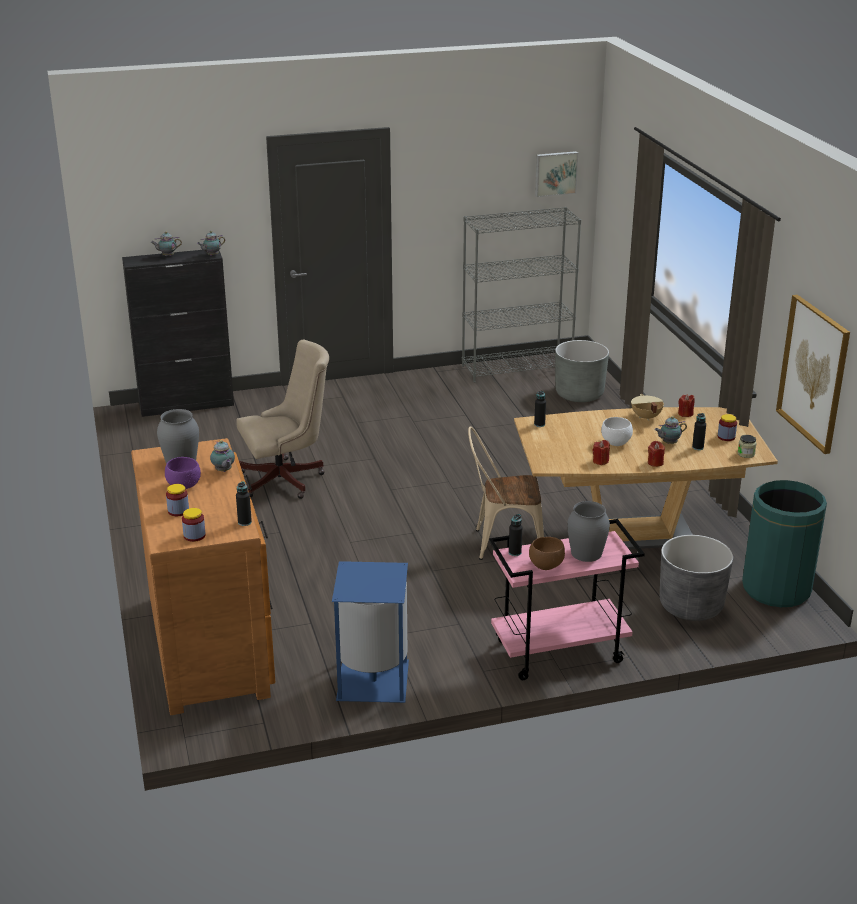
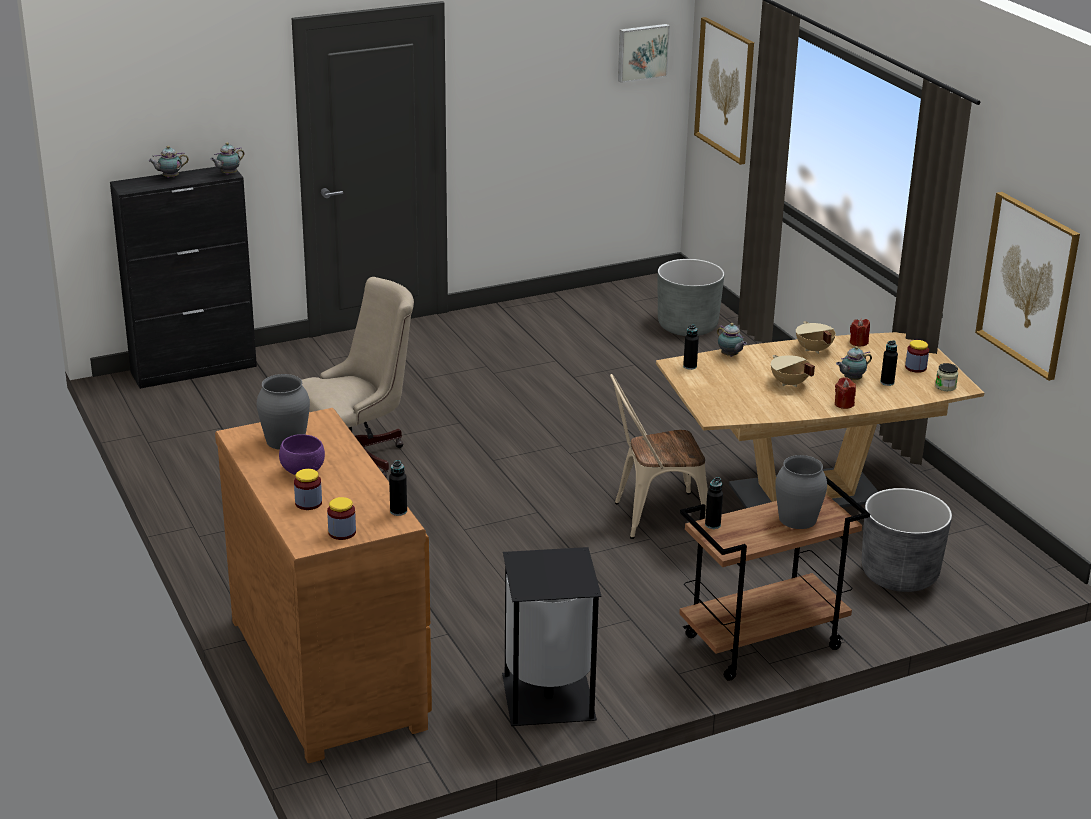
camera: 10 degrees left, 0 degrees up
teapot [210,440,235,472] -> teapot moved to [717,323,747,357]
blue trash can [332,561,409,703] -> black trash can [502,547,602,726]
grey bookcase [462,207,581,382] -> none
pink cart [489,519,645,680] -> brown cart [679,477,870,681]
brown bowl [529,537,565,570] -> none
red candle [593,440,610,465] -> none
white bowl [601,417,633,446] -> beige cooking pot [771,355,815,387]
green trash can [742,480,827,607] -> none
none -> picture [694,17,754,165]

